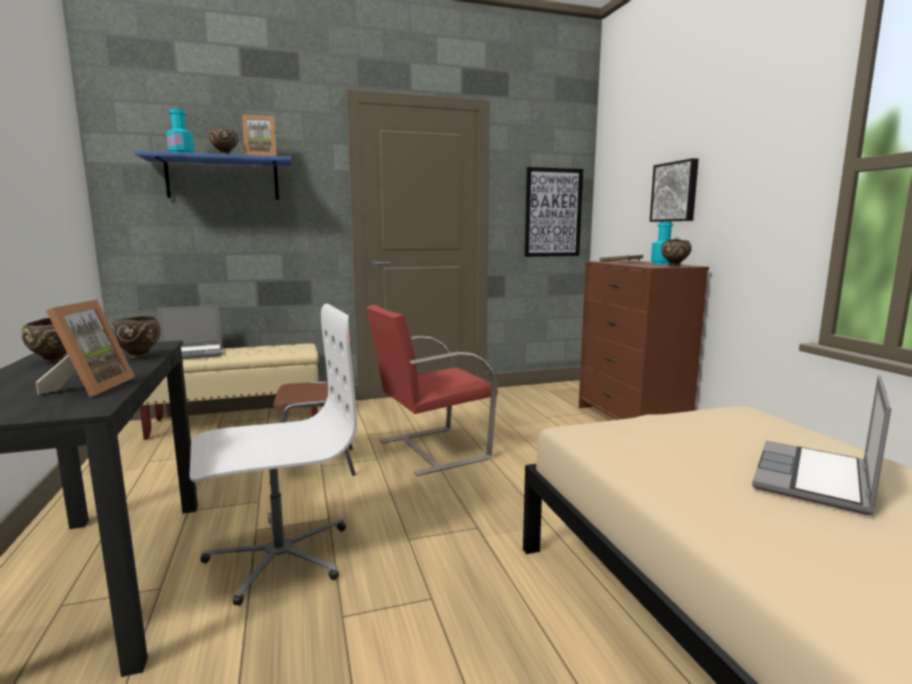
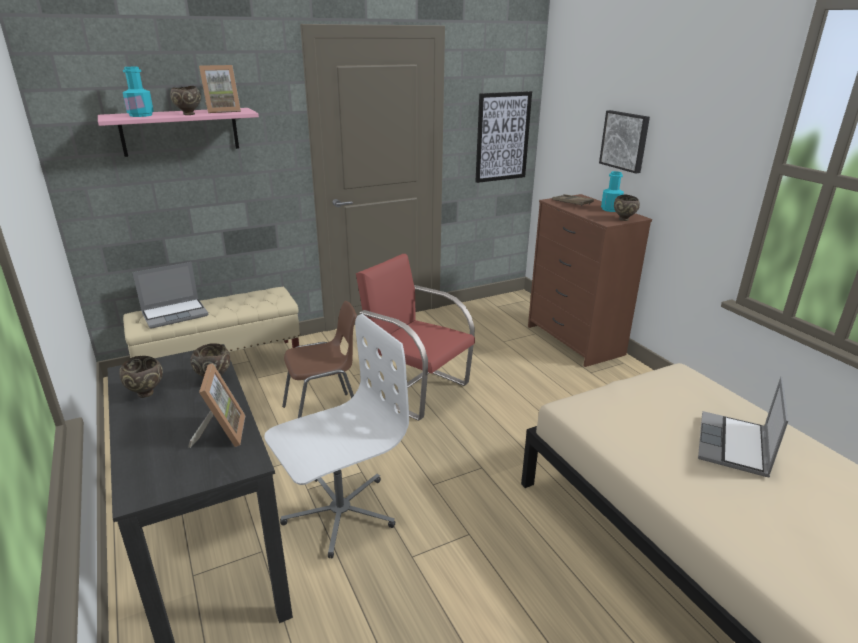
camera: 10 degrees left, 15 degrees up
blue shelf [135,151,291,200] -> pink shelf [98,108,259,157]
red chair [366,305,497,476] -> red chair turned 75 degrees clockwise [356,254,475,421]

